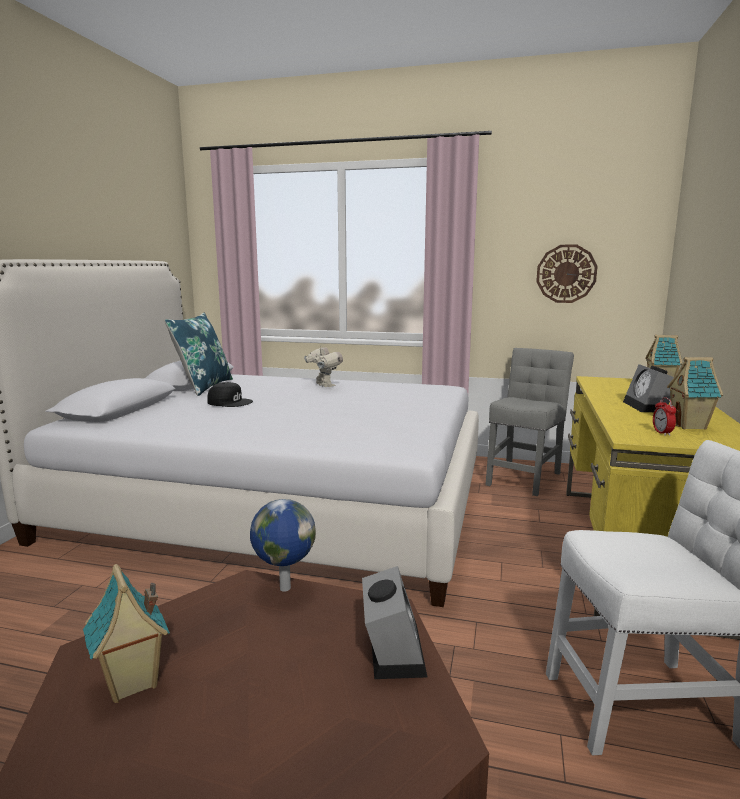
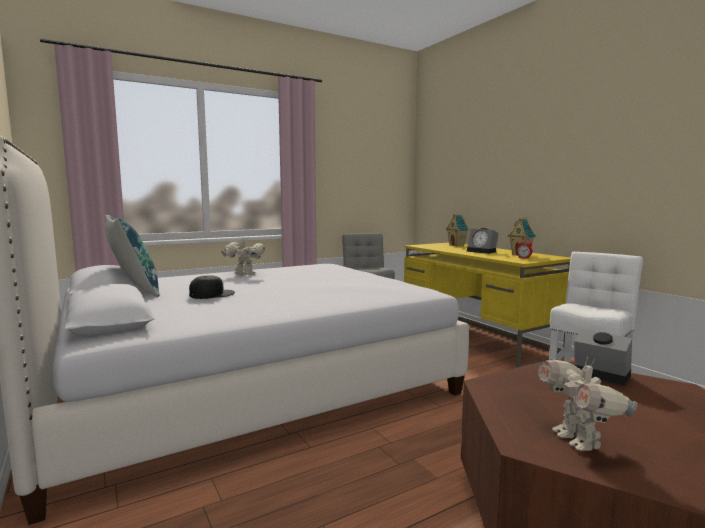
camera: 45 degrees left, 5 degrees down
toy house [83,564,170,703] -> toy robot [538,356,638,451]
globe [250,499,316,592] -> none
wall clock [536,245,598,303] -> none

